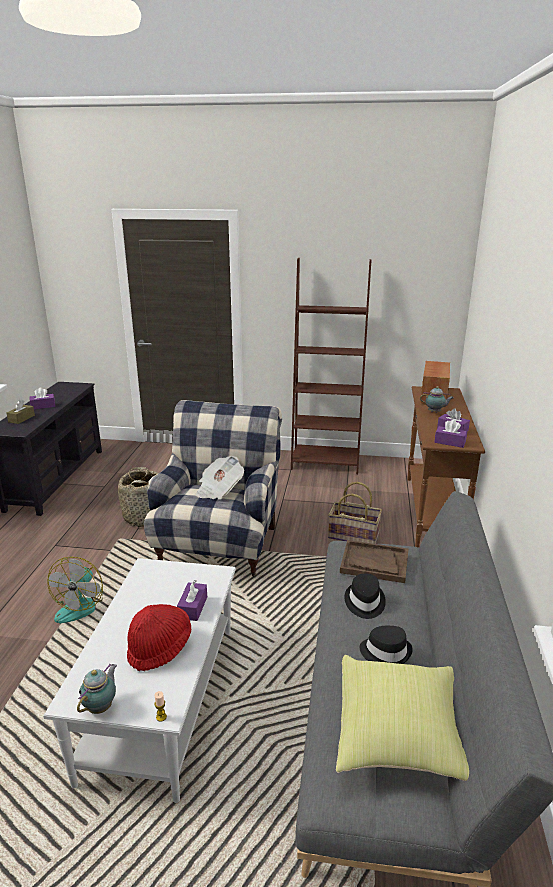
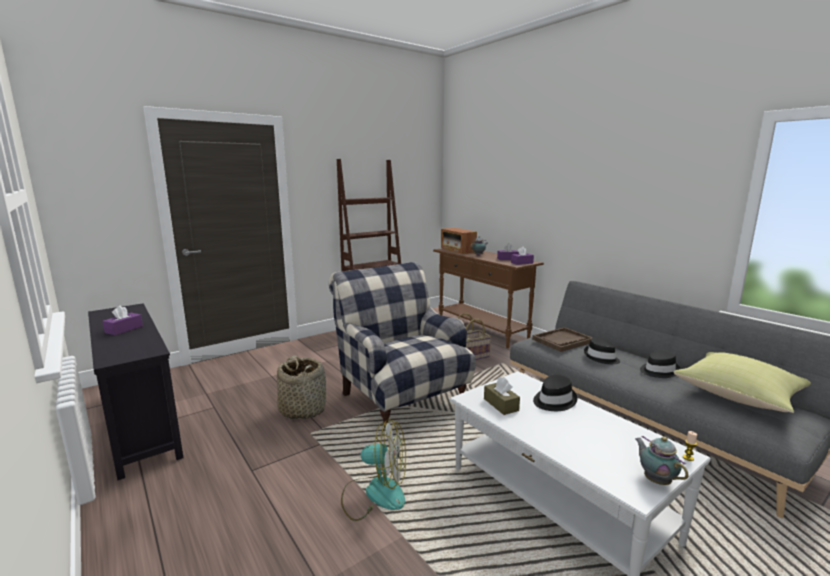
camera: 45 degrees left, 10 degrees down
brown tissue box [7,400,35,424] -> brown tissue box moved to [484,377,520,415]
fan [48,557,103,624] -> fan turned 45 degrees counterclockwise [341,419,406,521]
red hat [127,604,191,671] -> none
purple tissue box [177,580,207,621] -> black hat [533,375,578,411]
newspaper [196,456,244,499] -> none

